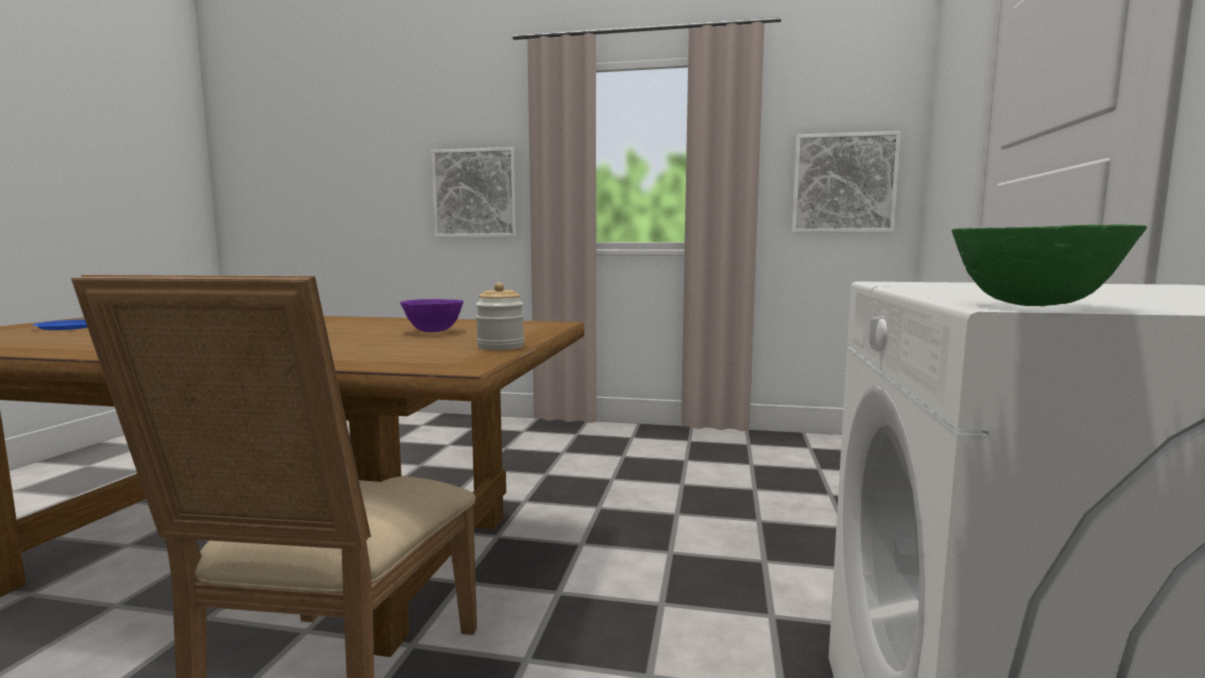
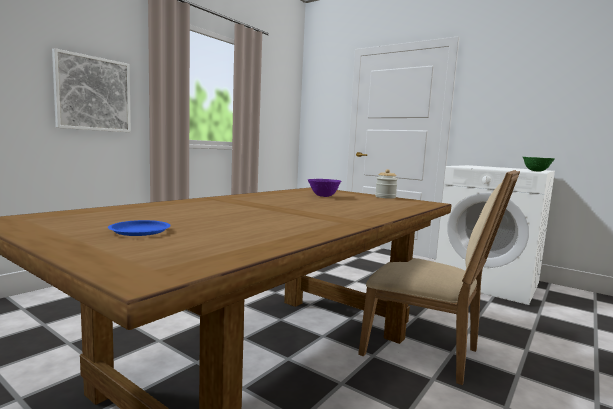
camera: 65 degrees left, 0 degrees up
picture [792,131,901,233] -> none

